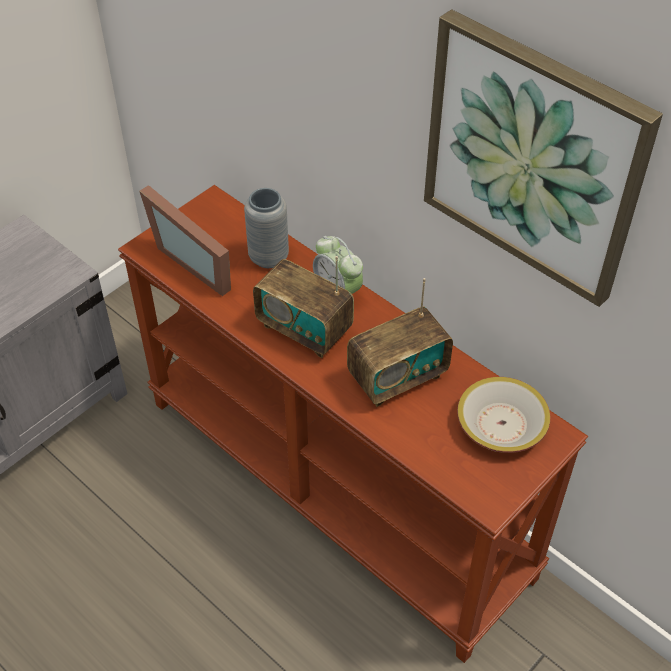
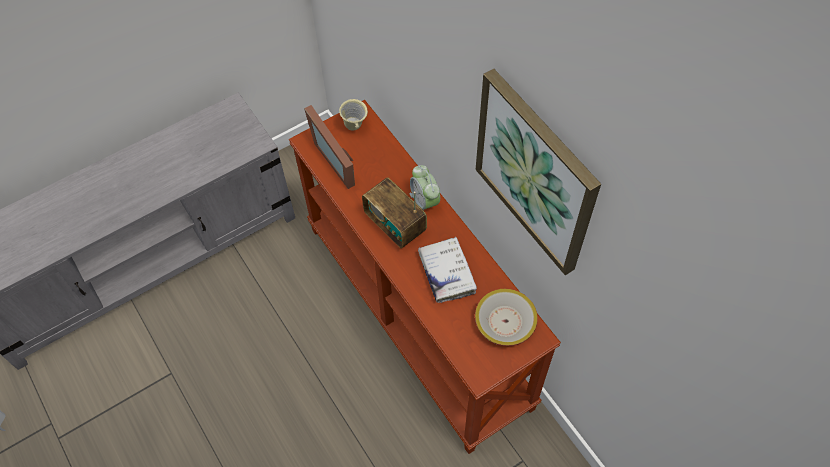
camera: 15 degrees right, 10 degrees up
grey vase [244,188,289,268] -> none
radio [347,278,453,407] -> white book [418,237,477,303]
none -> beige mug [339,99,368,131]

